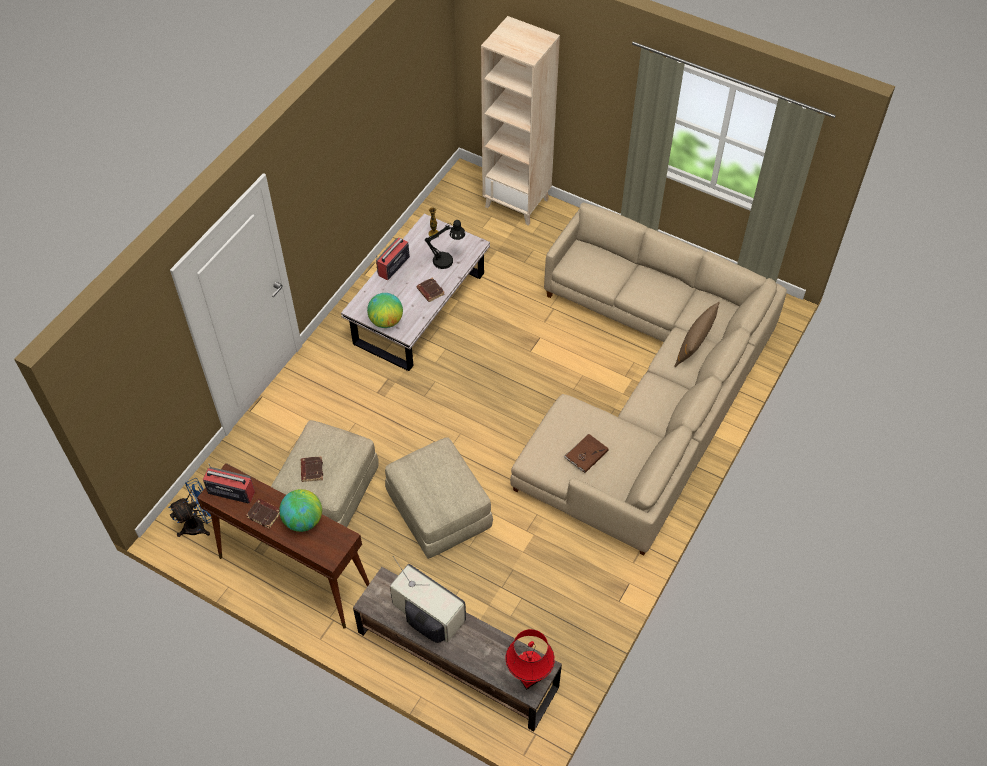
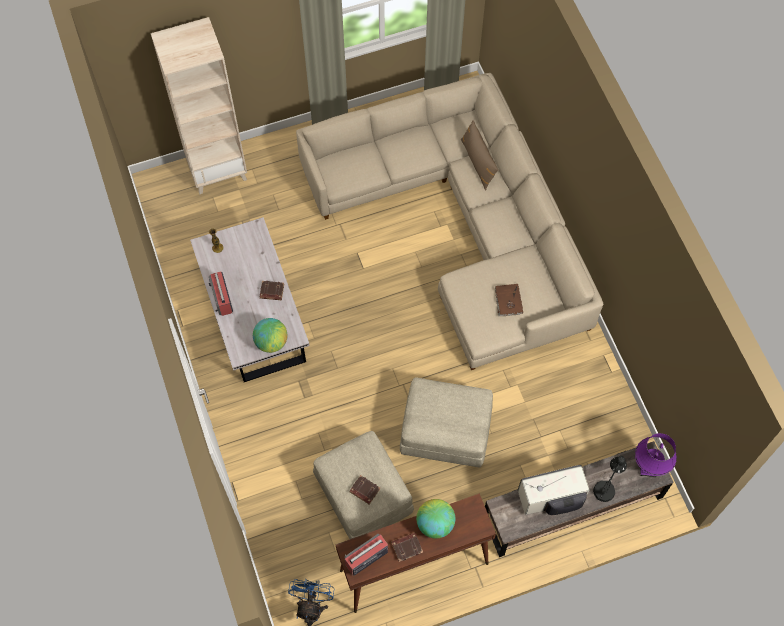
camera: 50 degrees left, 10 degrees up
black table lamp [425,220,465,269] -> black table lamp moved to [593,456,627,502]
red table lamp [506,629,555,690] -> purple table lamp [635,433,677,477]

